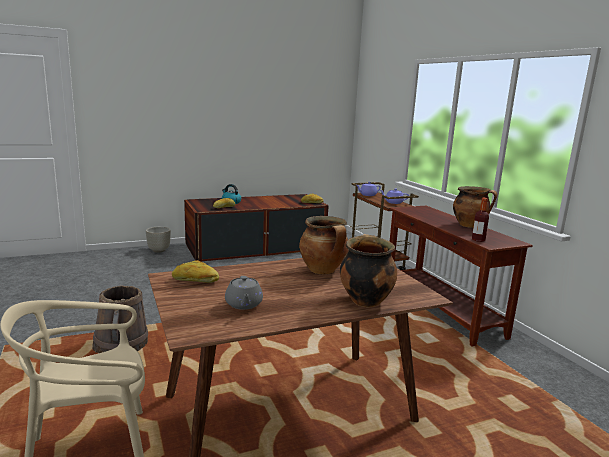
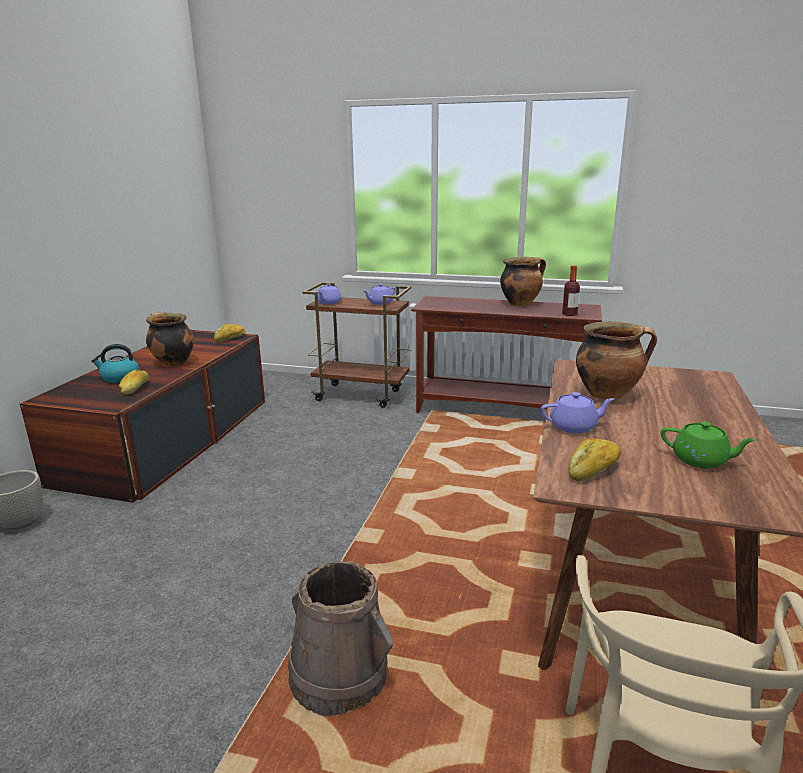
camera: 50 degrees left, 5 degrees up
grey teapot [225,276,263,310] -> green teapot [661,422,756,468]
cooking pot [340,234,397,307] -> cooking pot moved to [146,312,194,367]
none -> purple teapot [540,392,614,433]

